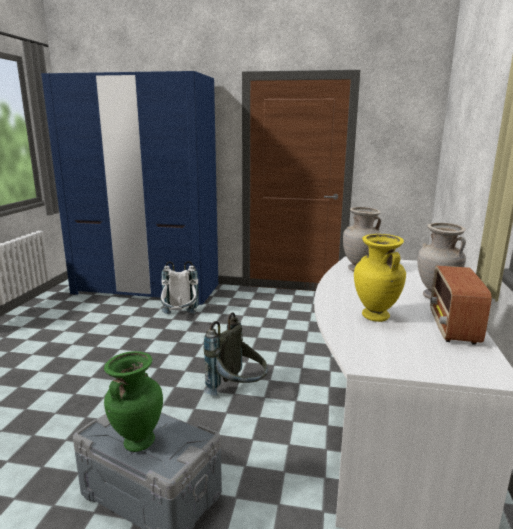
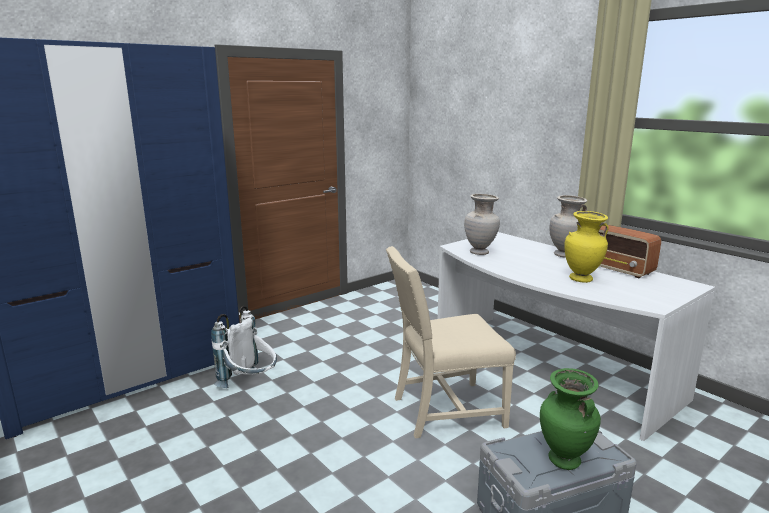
camera: 50 degrees left, 0 degrees up
grey backpack [204,312,268,396] -> beige chair [386,246,516,438]

